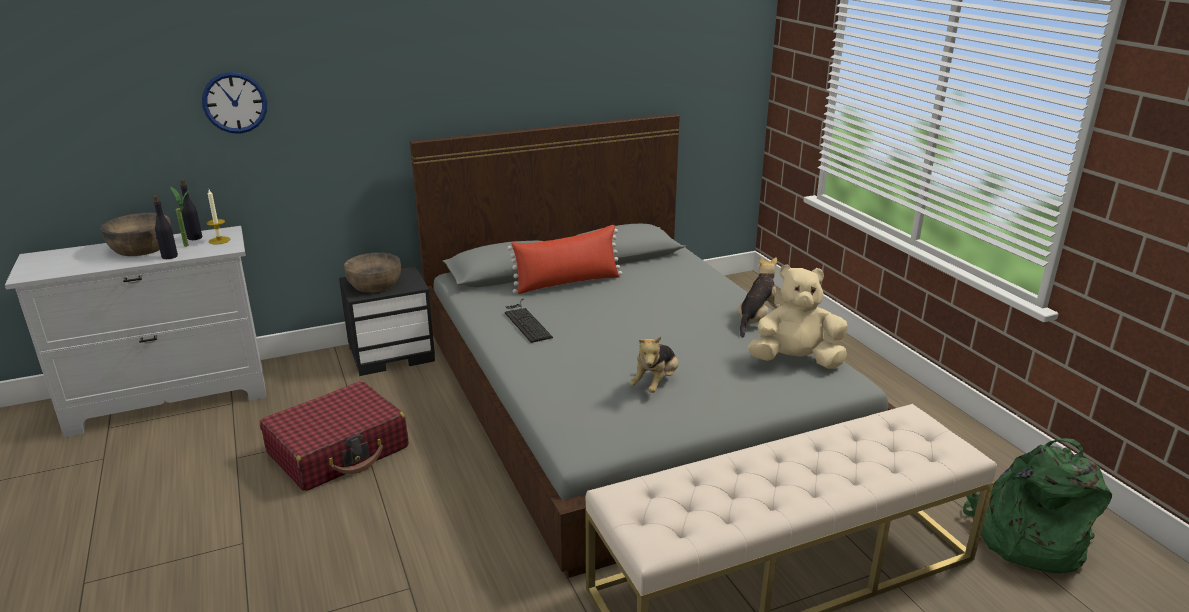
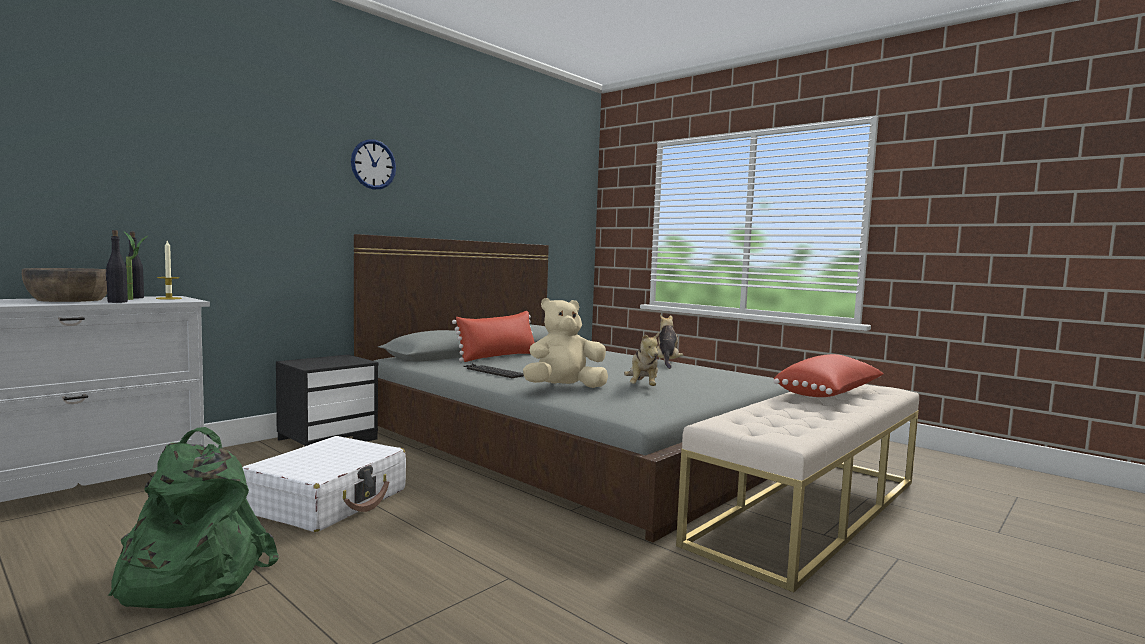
camera: 25 degrees left, 20 degrees down
wall clock [202,72,267,134] -> wall clock moved to [351,140,396,190]
red suitcase [259,381,408,491] -> white suitcase [242,436,406,532]
brown bowl [344,252,401,293] -> none
beige plush toy [748,264,848,369] -> beige plush toy moved to [523,298,608,388]
green backpack [963,438,1112,574] -> green backpack moved to [108,427,279,608]
none -> red pillow [773,354,884,397]

